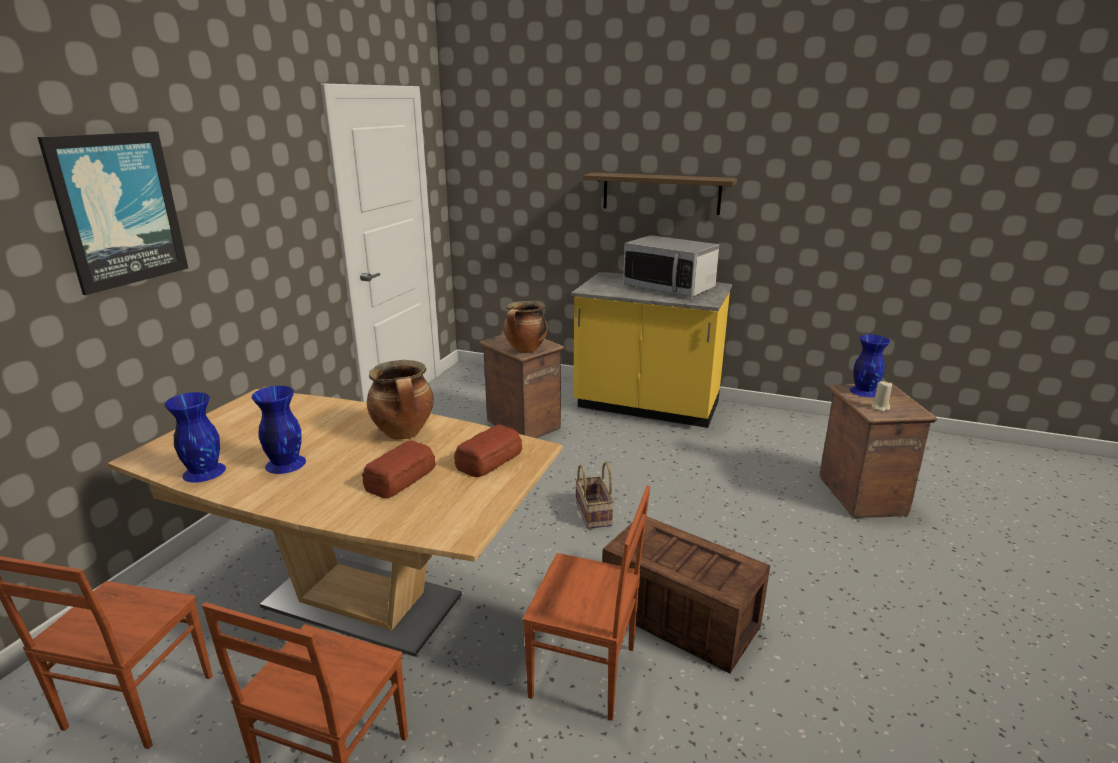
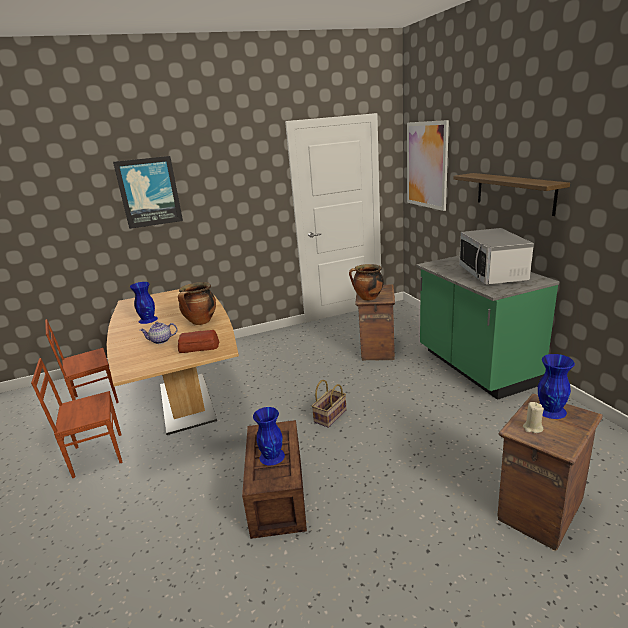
camera: 50 degrees right, 0 degrees up
blue vase [164,392,226,483] -> blue vase moved to [253,407,285,465]
bread [362,440,436,498] -> teapot [140,322,177,344]
brown chair [522,485,650,721] -> none
yellow counter [571,272,732,428] -> green counter [417,255,559,400]
none -> picture [407,120,449,211]

